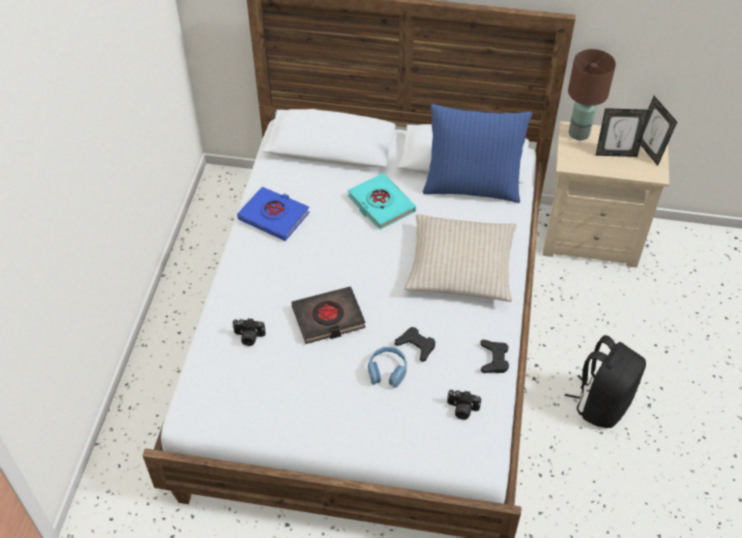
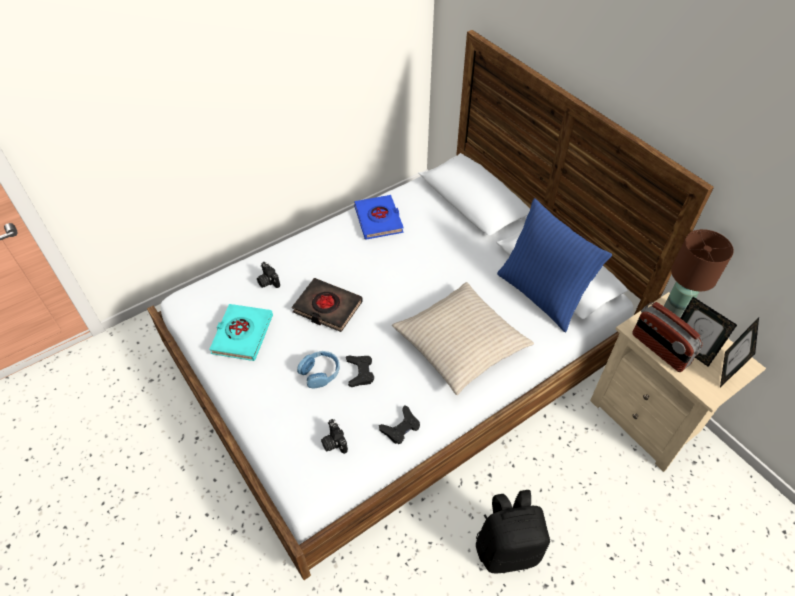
camera: 45 degrees right, 0 degrees up
turquoise book [348,173,416,230] -> turquoise book moved to [209,304,273,361]
none -> radio [632,302,703,372]

